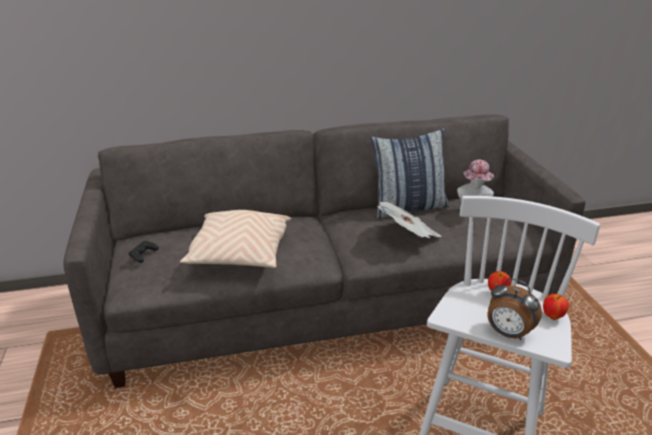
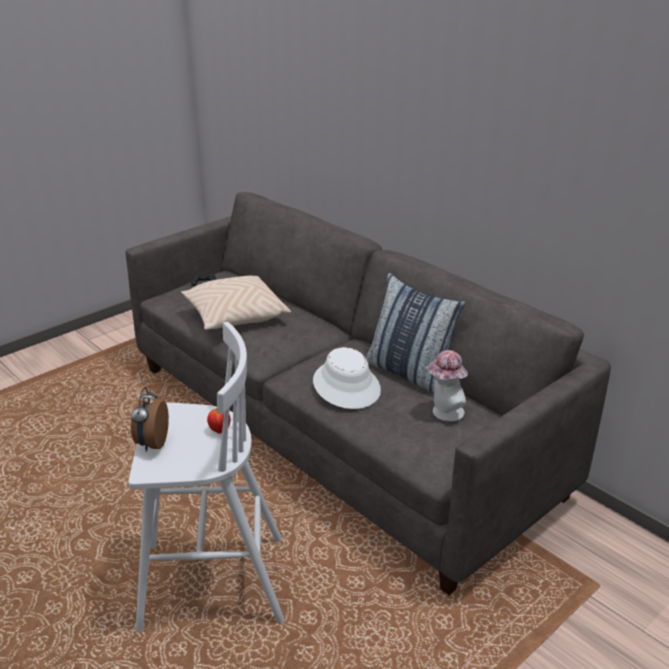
camera: 60 degrees right, 0 degrees up
newspaper [377,202,442,238] -> white hat [313,347,381,409]
apple [543,294,569,320] -> none

